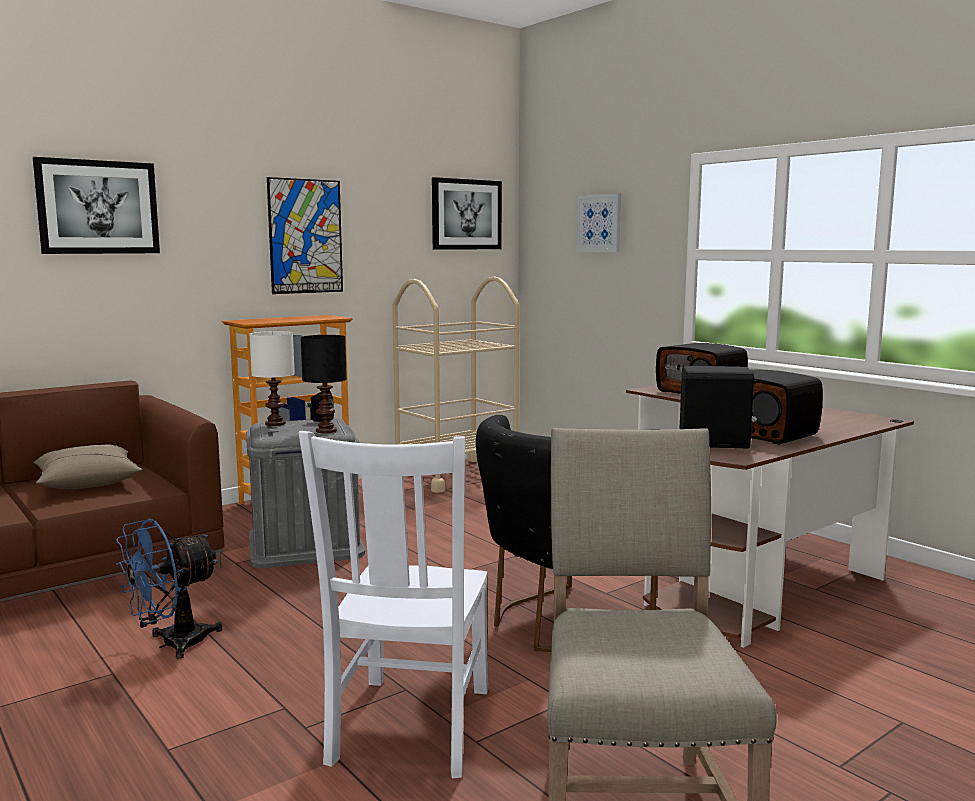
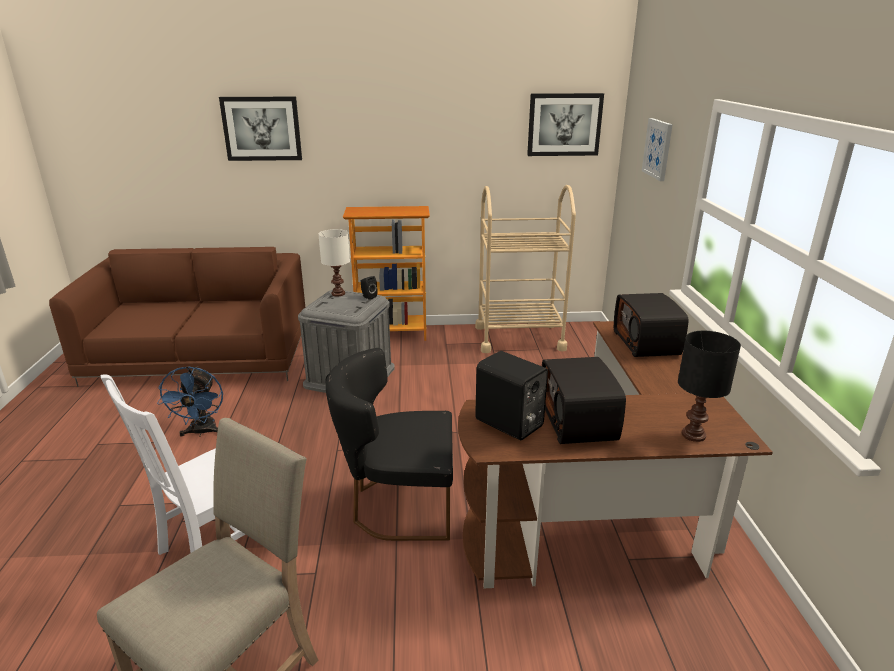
camera: 35 degrees right, 15 degrees up
beige pillow [34,444,142,489] -> none
blue fan [116,518,223,659] -> blue fan turned 90 degrees counterclockwise [157,366,223,437]
picture [267,177,343,294] -> none
black table lamp [301,335,347,433] -> black table lamp moved to [678,331,741,442]

